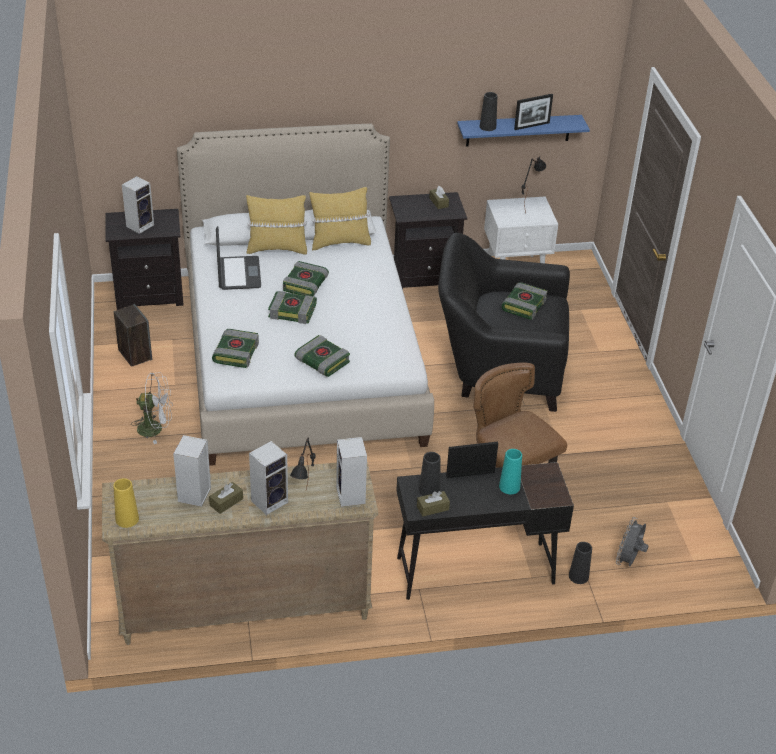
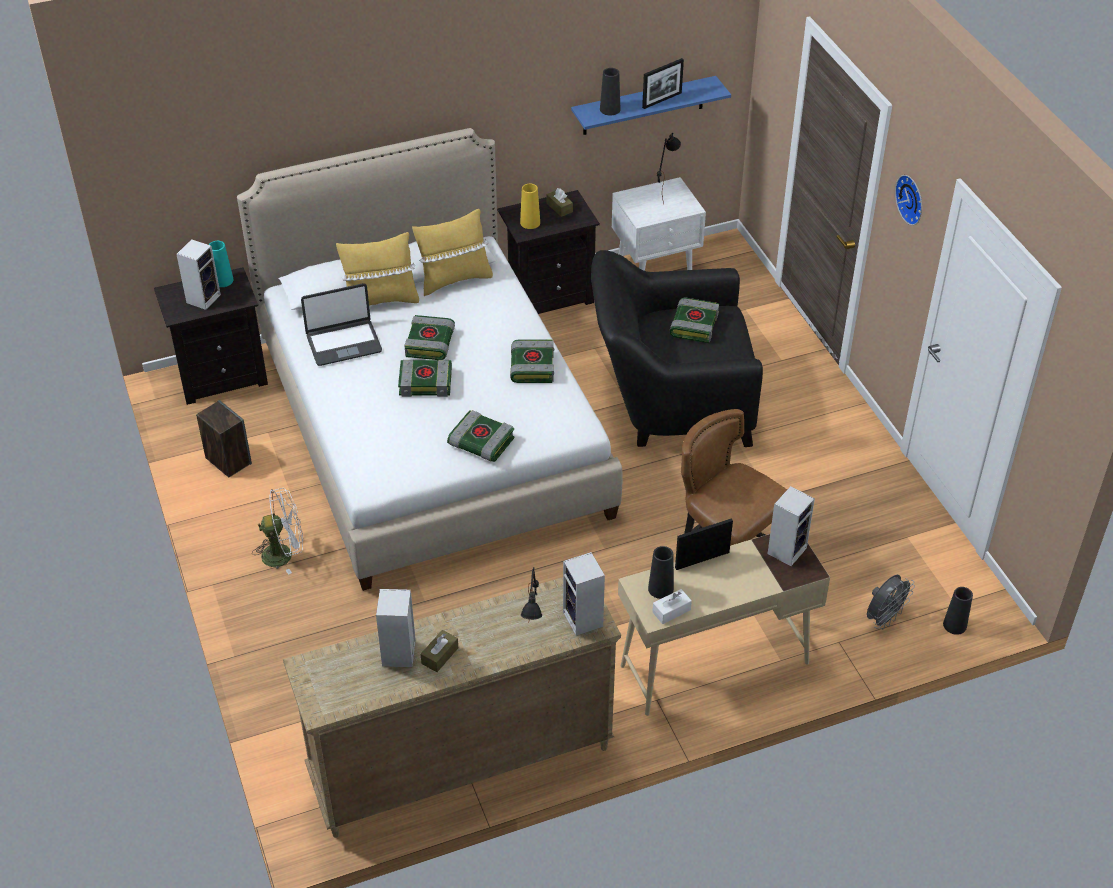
camera: 10 degrees left, 5 degrees up
yellow vase [113,478,139,528] -> yellow vase moved to [520,184,540,229]
book [212,329,259,368] -> book moved to [510,340,554,383]
laptop [216,226,261,290] -> laptop turned 90 degrees clockwise [301,283,382,366]
speaker [249,441,288,515] -> speaker moved to [768,486,815,566]
black desk [396,462,574,600] -> beige desk [618,534,830,716]
brown tissue box [417,491,450,517] -> white tissue box [652,589,692,624]
turquoise vase [499,449,522,494] -> turquoise vase moved to [209,241,234,287]
black vase [569,542,592,584] -> black vase moved to [943,587,973,635]
grey fan [616,517,648,566] -> grey fan turned 150 degrees counterclockwise [867,575,915,630]
none -> wall clock [895,175,922,225]

